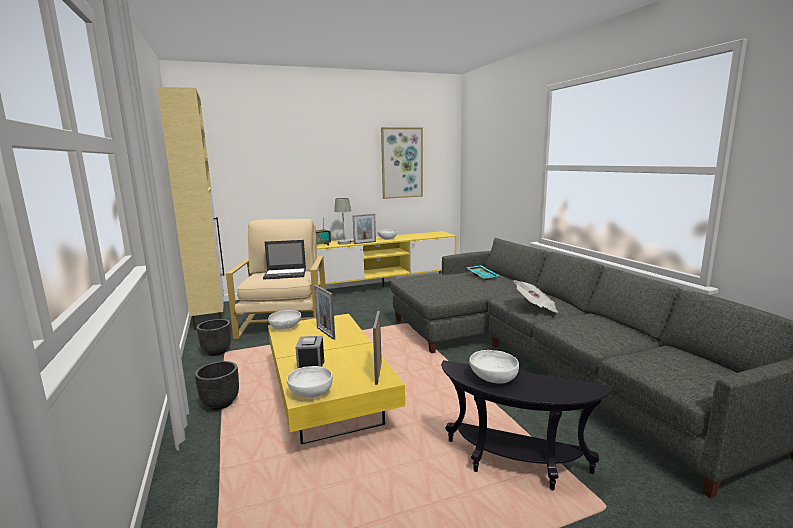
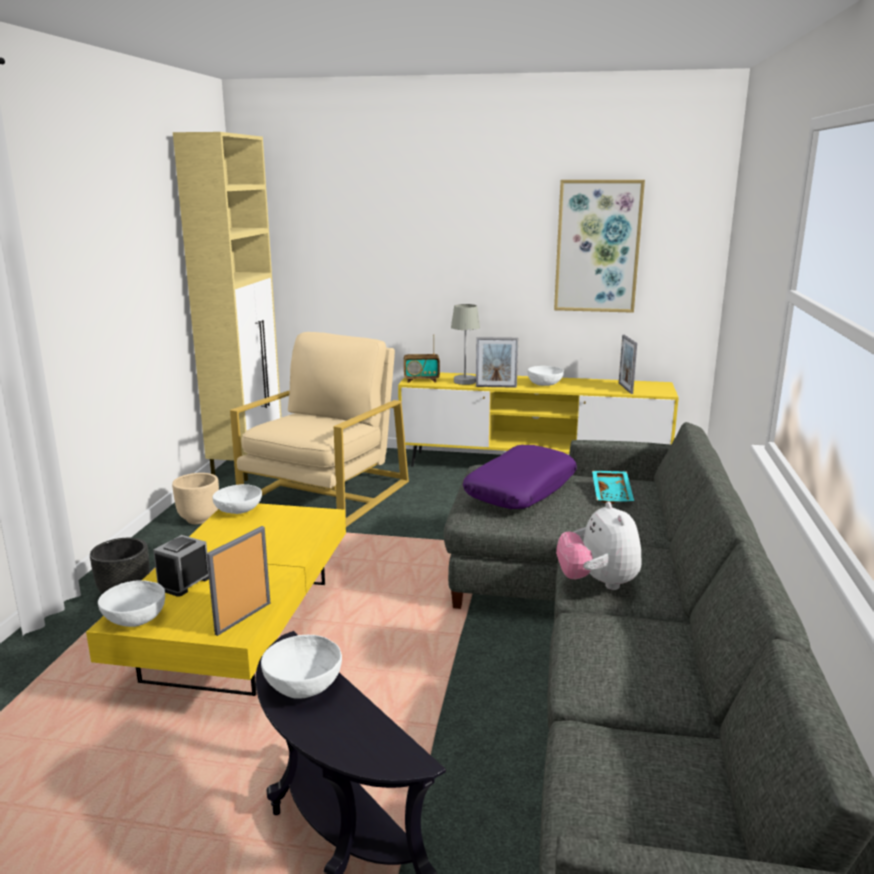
camera: 30 degrees right, 5 degrees up
black planter [197,319,231,356] -> beige planter [172,473,219,524]
laptop [263,240,306,280] -> none
picture frame [314,285,335,340] -> picture frame moved to [619,335,637,394]
newspaper [514,280,558,313] -> plush toy [556,501,642,590]
none -> purple pillow [463,445,577,509]

